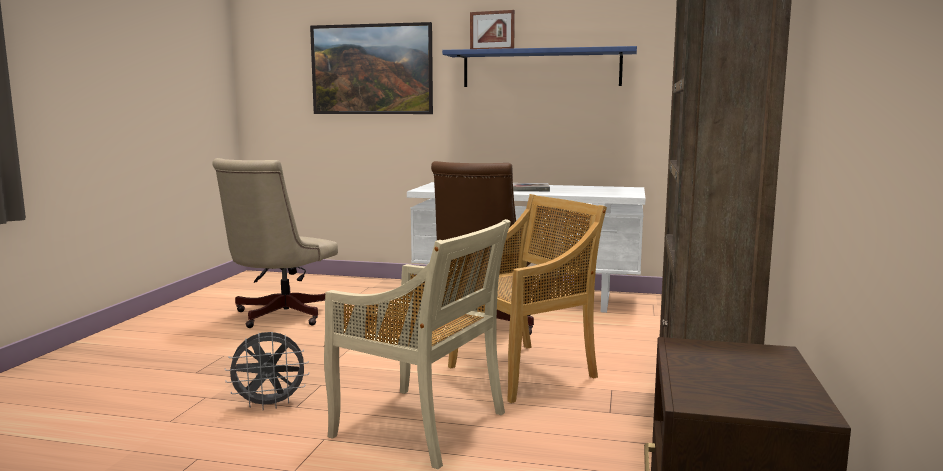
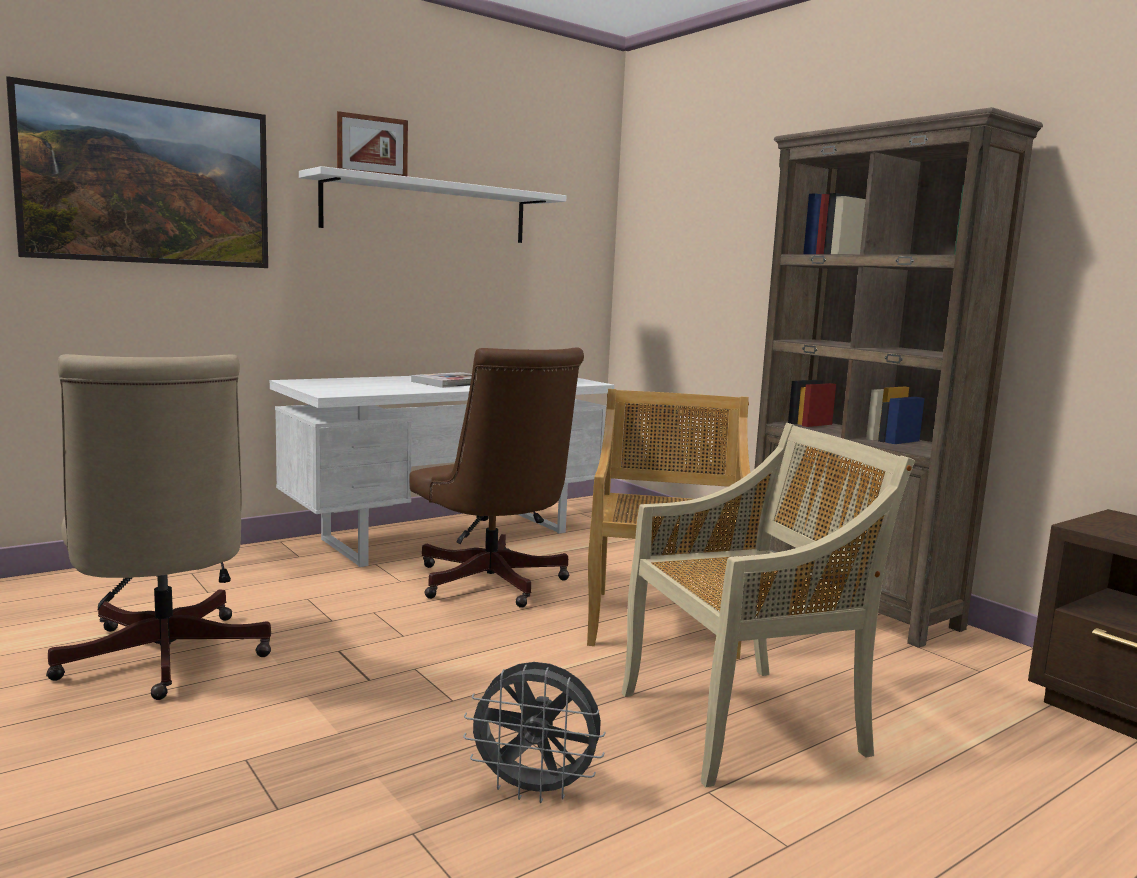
camera: 50 degrees left, 0 degrees up
grey fan [225,332,309,410] -> grey fan turned 75 degrees clockwise [463,662,606,803]
blue shelf [442,46,637,87] -> white shelf [299,166,566,243]

